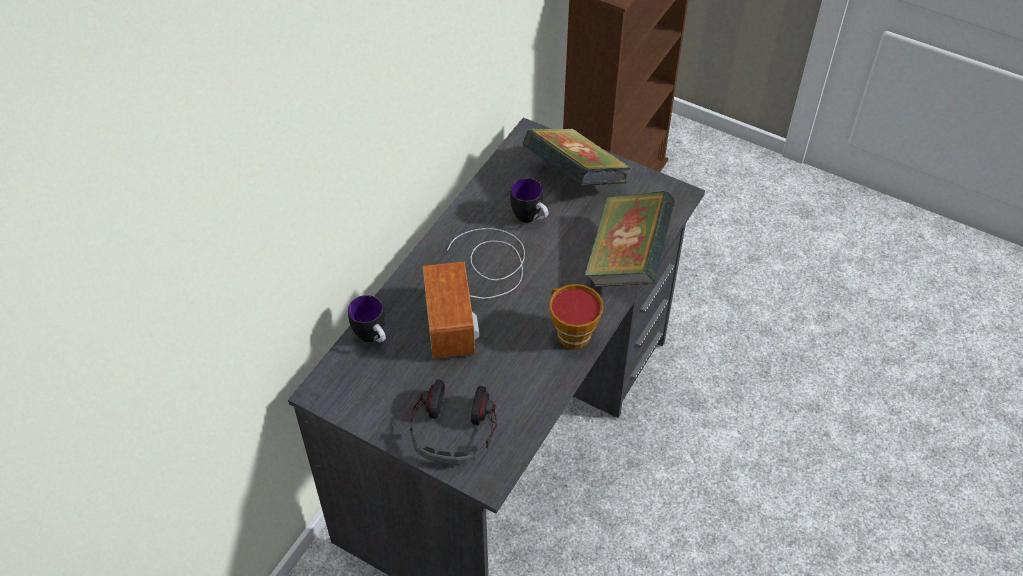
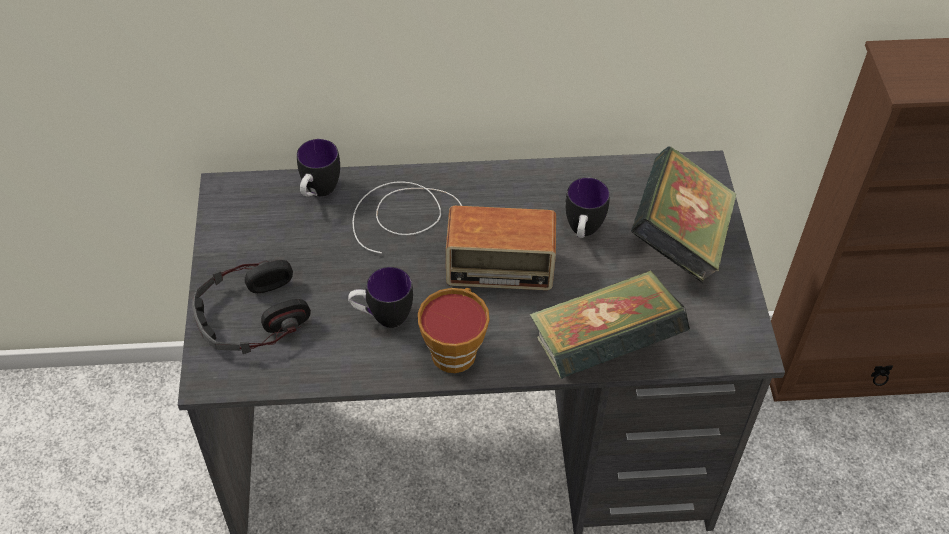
camera: 55 degrees right, 0 degrees up
radio [423,228,525,359] -> radio turned 135 degrees counterclockwise [353,182,556,290]
none -> mug [348,267,413,328]

